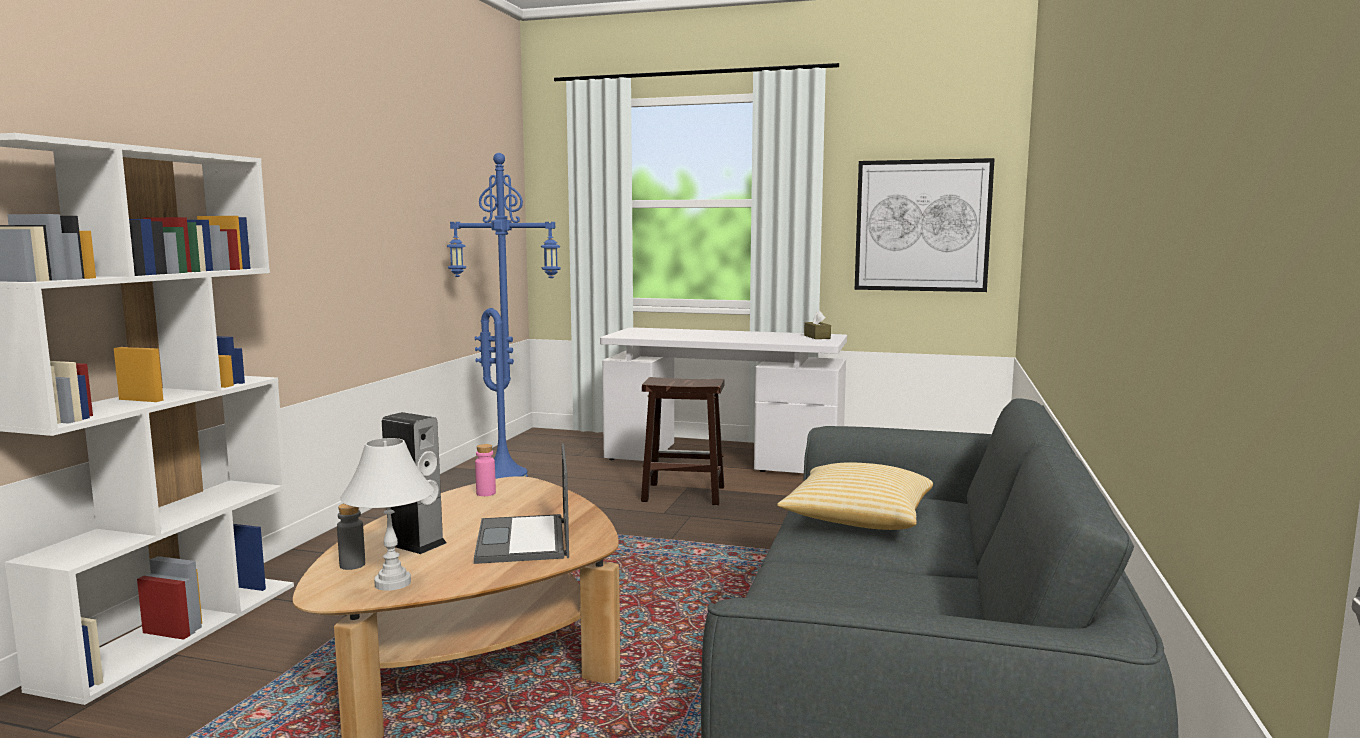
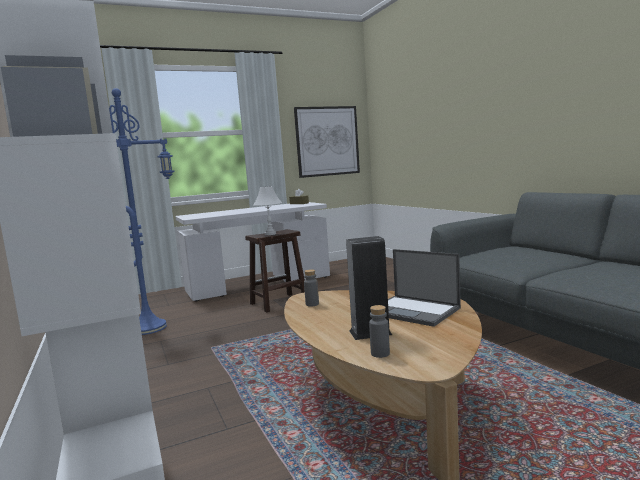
camera: 40 degrees left, 0 degrees up
white table lamp [340,438,434,591] -> white table lamp moved to [254,186,282,235]
pink bottle [475,444,496,496] -> grey bottle [304,269,319,306]
pillow [777,463,933,530] -> none

